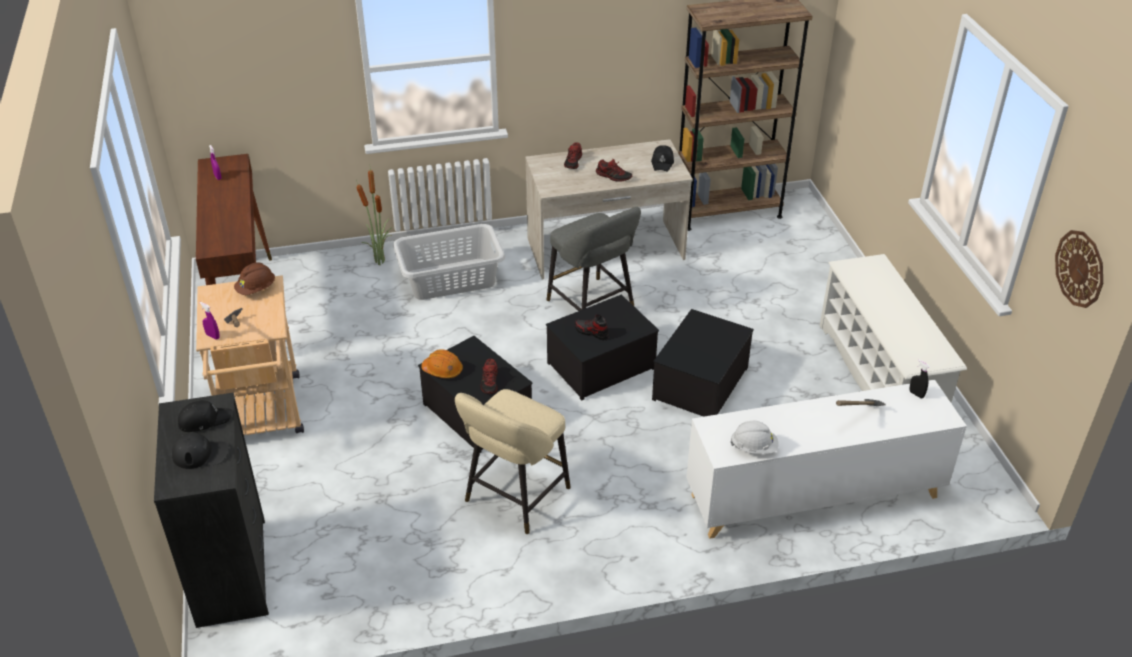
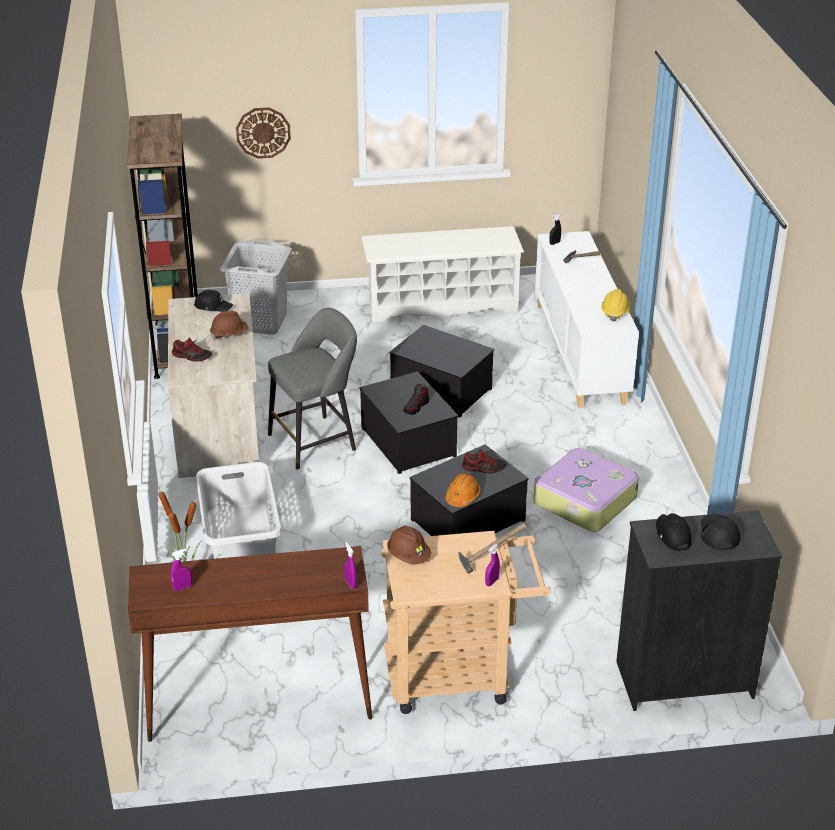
camera: 85 degrees left, 5 degrees down
beige stool [455,389,571,534] -> suitcase [533,448,639,532]
shoe [596,159,632,182] -> brown hard hat [210,311,249,339]
white hard hat [730,421,778,454] -> yellow hard hat [601,289,630,322]
wall clock [1055,230,1103,308] -> wall clock moved to [236,107,291,159]
none -> grey laundry basket [220,239,292,335]
none -> purple spray bottle [344,542,357,589]

